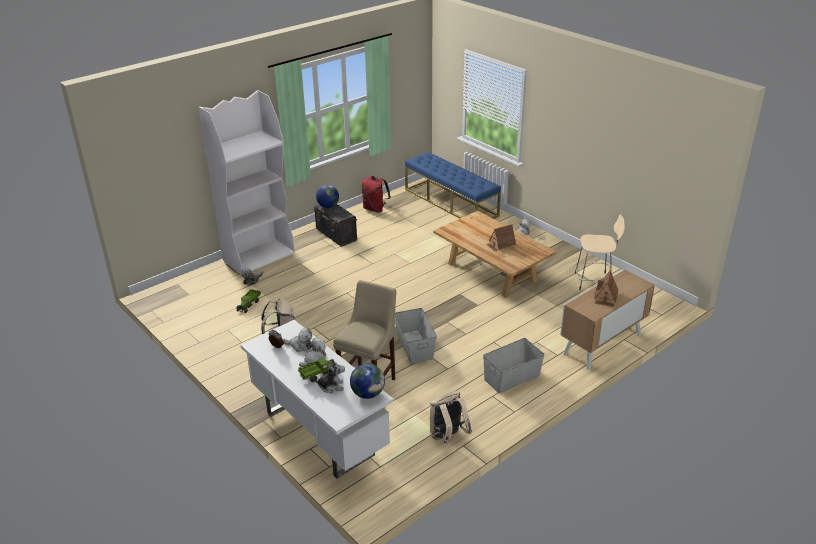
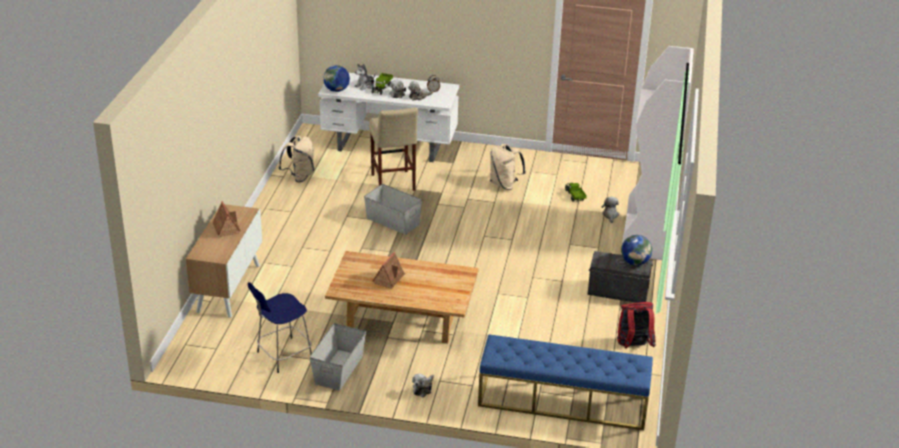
camera: 140 degrees right, 0 degrees up
grey storage box [483,338,545,393] -> grey storage box moved to [310,323,366,390]
beige stool [575,215,625,290] -> blue stool [248,282,312,373]

